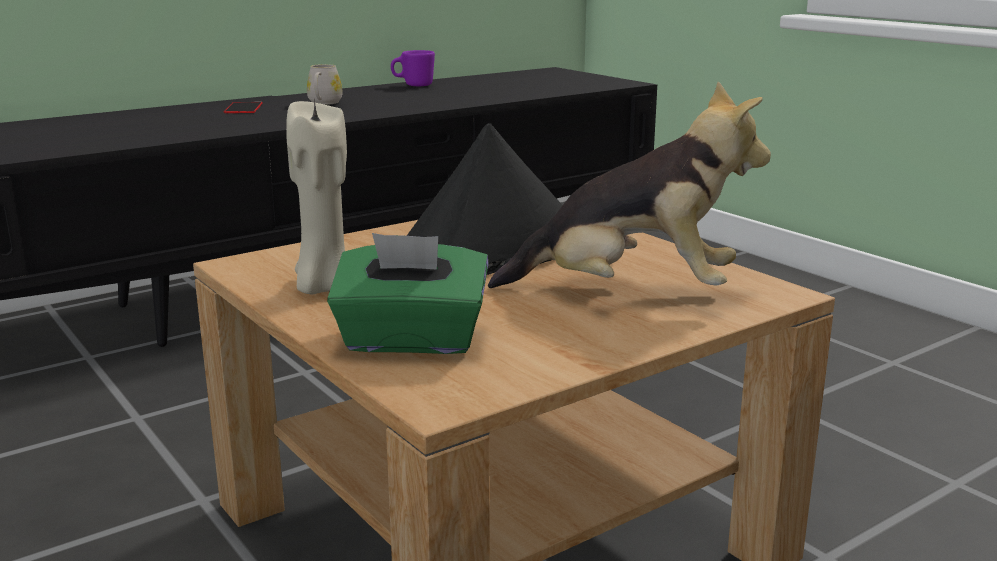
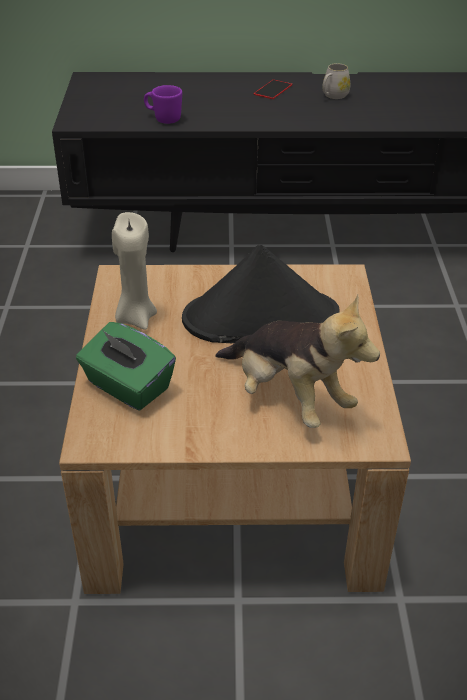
camera: 35 degrees right, 20 degrees up
purple mug [391,50,435,86] -> purple mug moved to [144,85,182,124]

